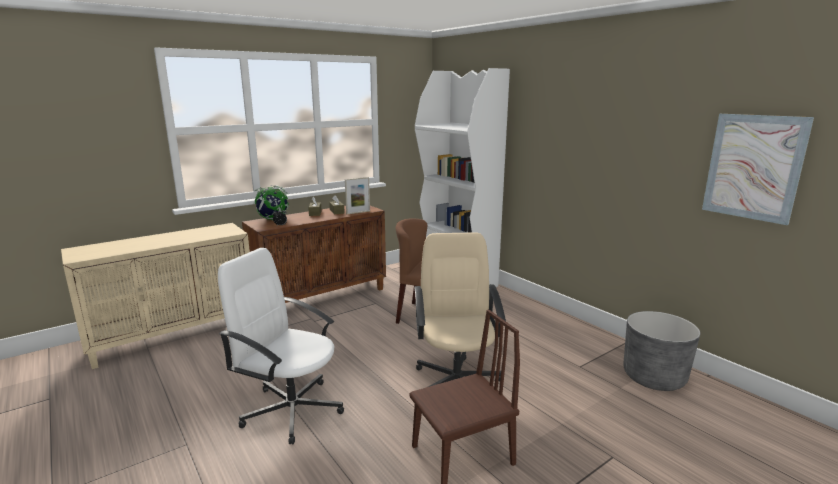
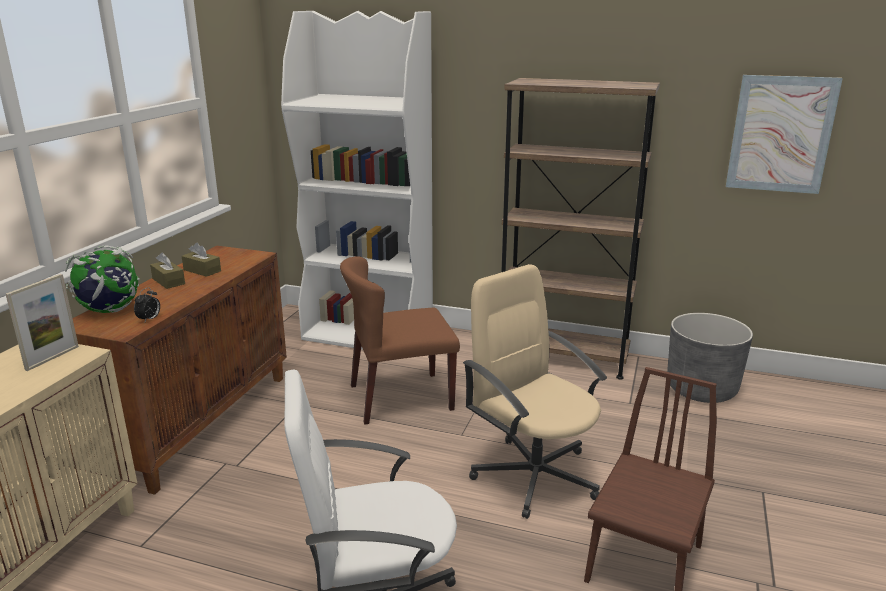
camera: 35 degrees left, 5 degrees up
picture frame [345,177,370,214] -> picture frame moved to [6,274,79,371]
none -> brown bookcase [501,78,660,379]

